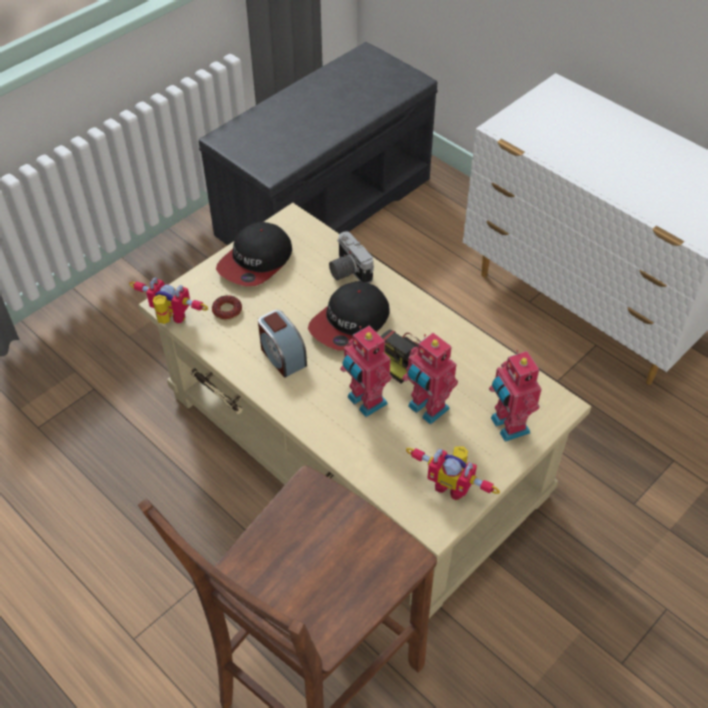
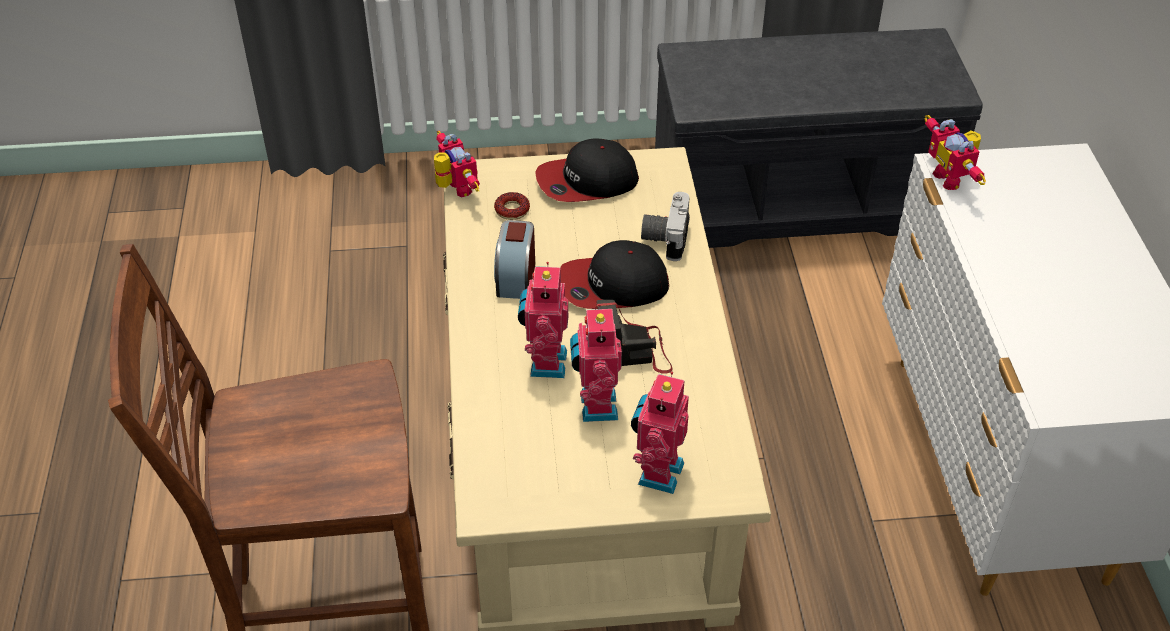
camera: 40 degrees right, 5 degrees down
toy robot [406,446,500,500] -> toy robot moved to [924,115,986,190]

